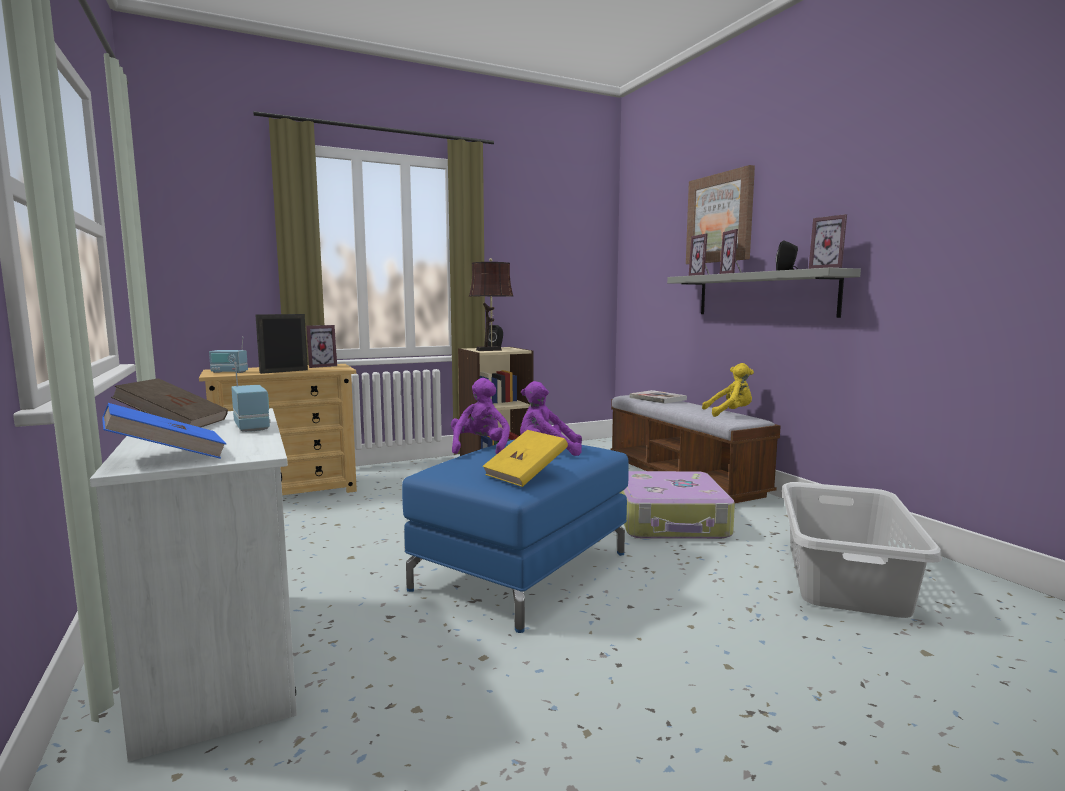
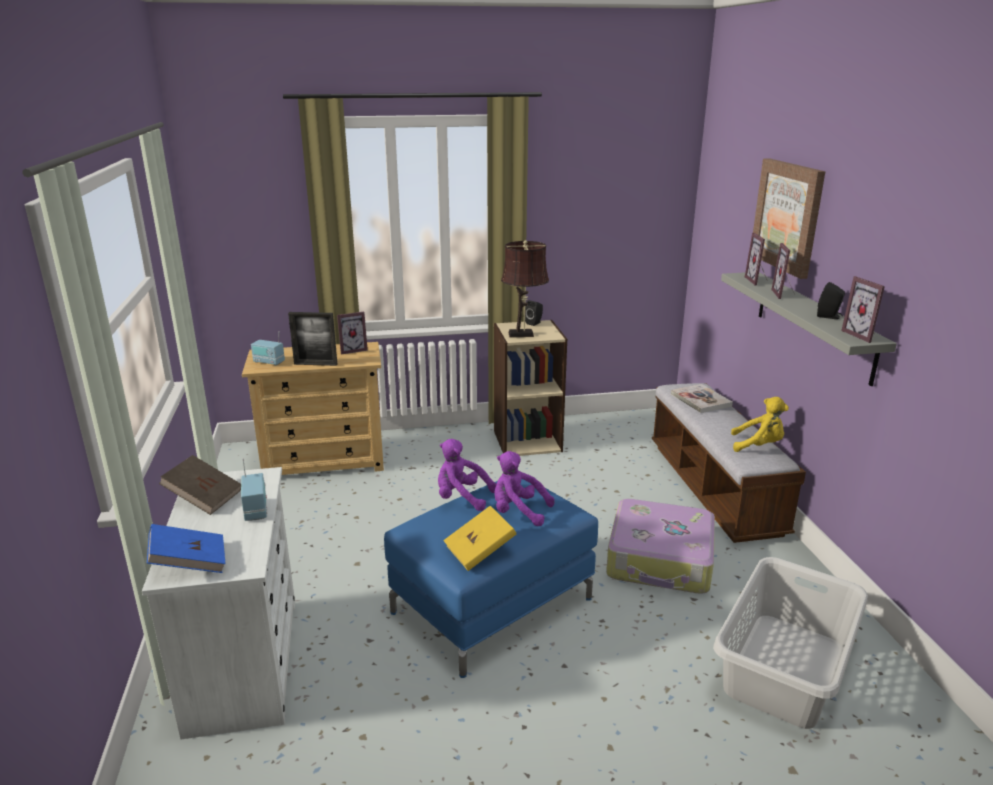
camera: 15 degrees right, 15 degrees up
picture frame [255,314,308,374] -> picture frame turned 150 degrees counterclockwise [288,312,337,366]
purple plush toy [451,378,510,455] -> purple plush toy turned 90 degrees counterclockwise [438,439,497,511]

